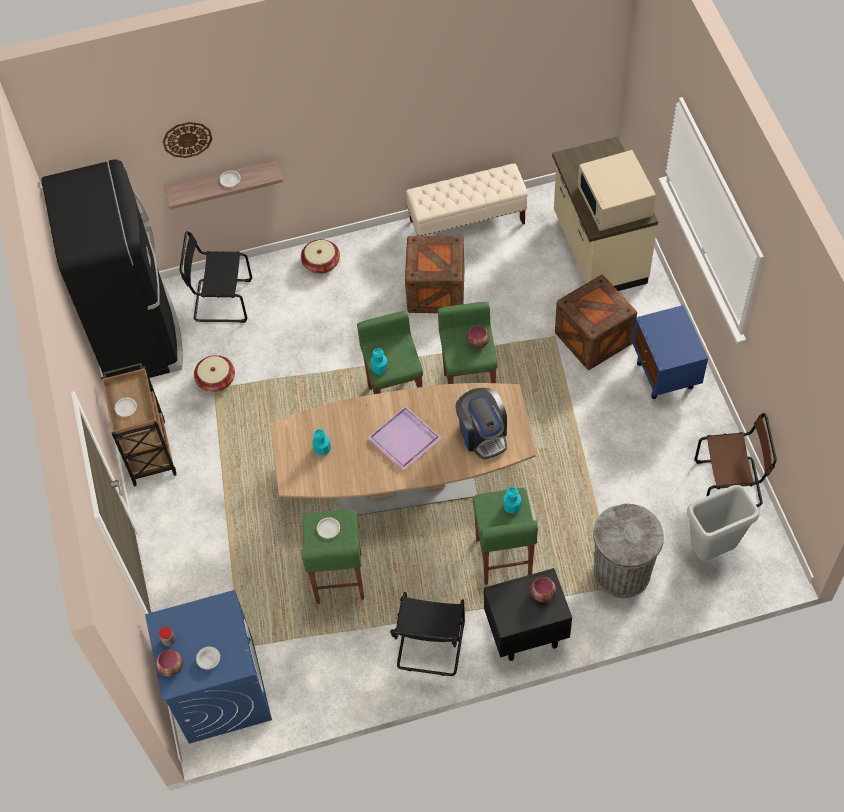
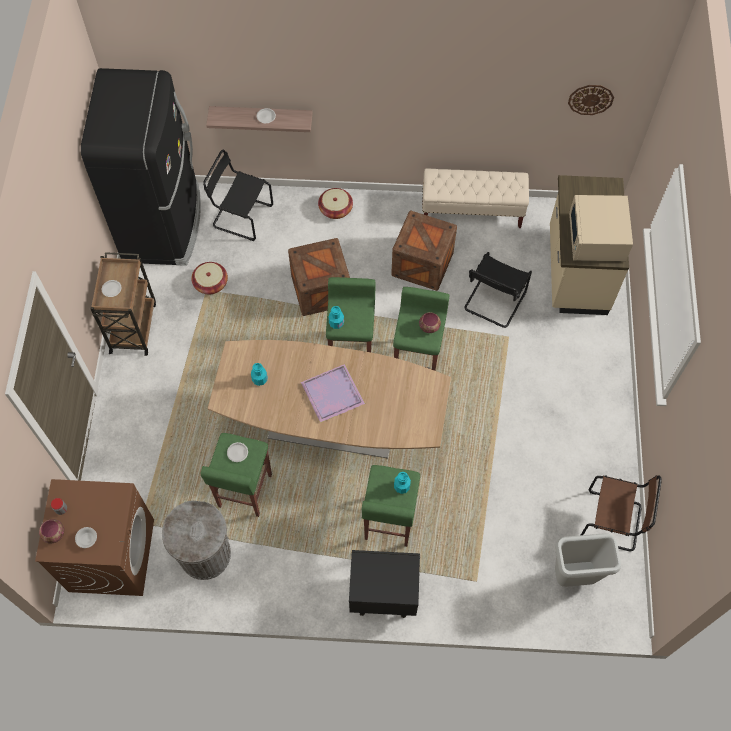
camera: 15 degrees right, 5 degrees up
blue washing machine [145,590,272,744] -> brown washing machine [35,479,154,596]
wall clock [163,122,212,158] -> wall clock moved to [568,85,614,115]
black chair [390,592,465,676] -> black chair moved to [464,252,532,328]
coffee machine [455,388,507,460] -> none
bowl [531,577,556,602] -> none
crate [555,275,637,370] -> crate moved to [288,238,350,316]
grey trash can [593,504,664,598] -> grey trash can moved to [162,501,231,580]
blue nightstand [632,305,708,399] -> none

